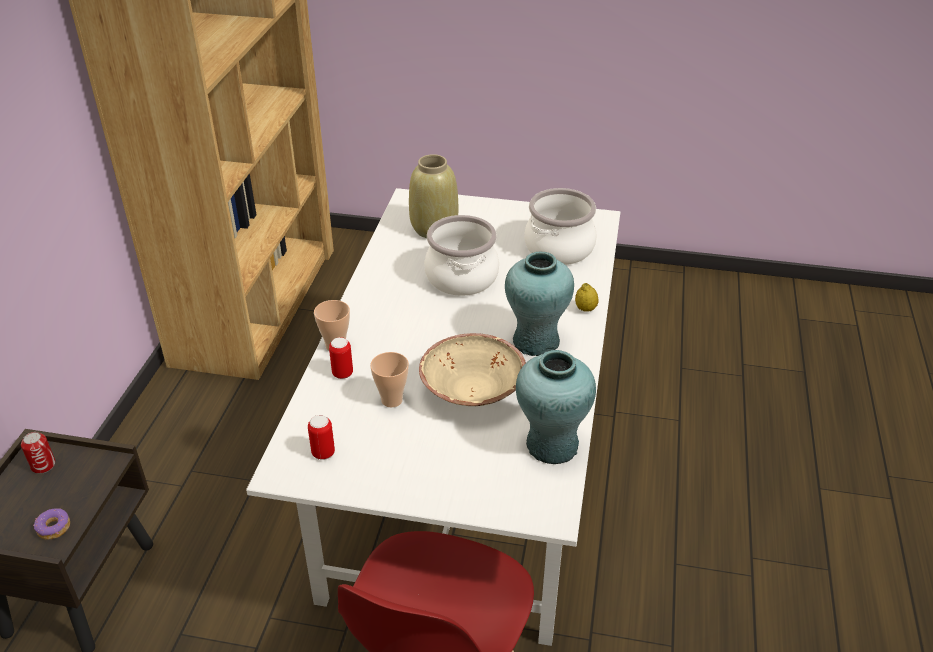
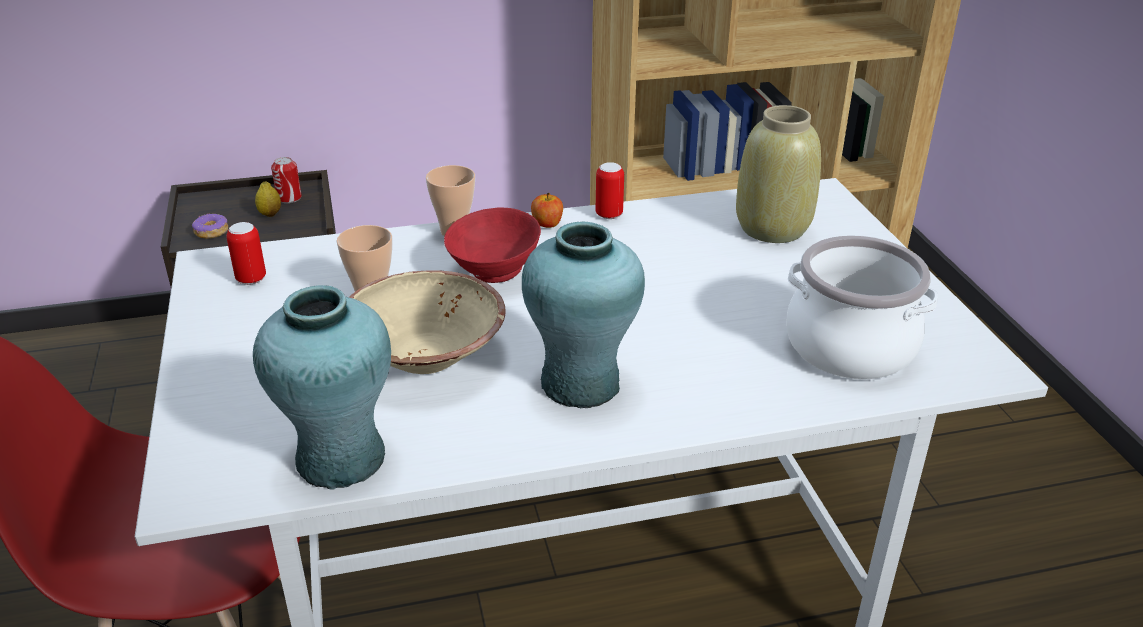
camera: 65 degrees right, 5 degrees down
can [329,337,353,379] -> can moved to [596,162,624,219]
cooking pot [424,215,499,296] -> none
lemon [575,283,599,312] -> lemon moved to [255,181,281,217]
none -> red bowl [444,207,541,283]
none -> apple [531,193,563,228]

